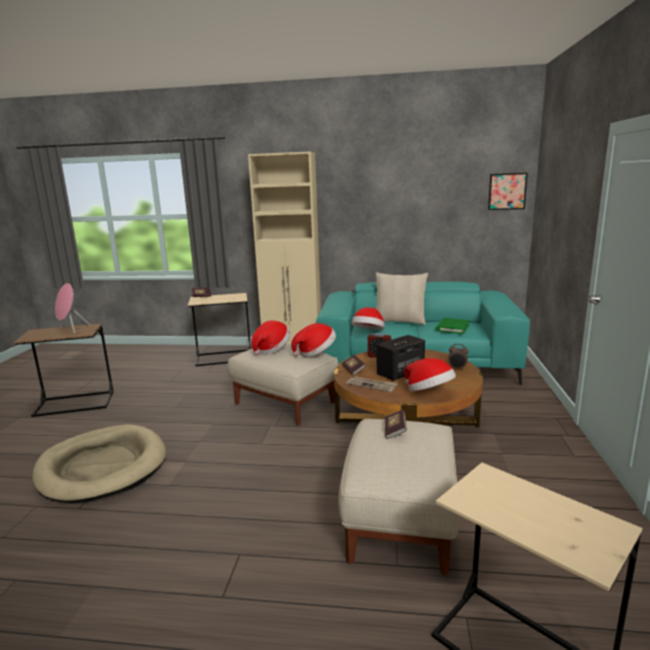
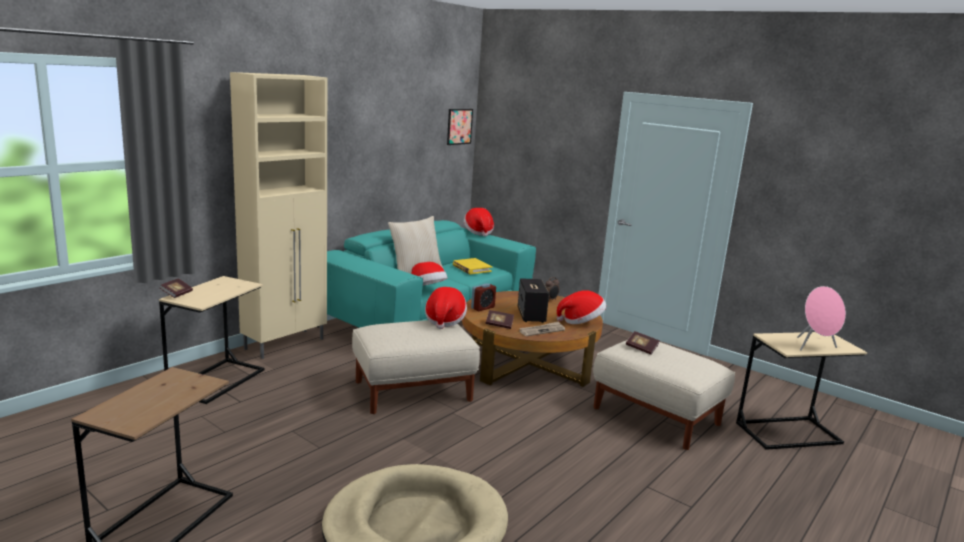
camera: 60 degrees left, 0 degrees up
pink speaker [55,283,90,334] -> pink speaker moved to [797,286,846,350]
hat [251,321,290,355] -> hat moved to [464,208,494,236]
green book [436,318,469,334] -> yellow book [453,258,492,274]

